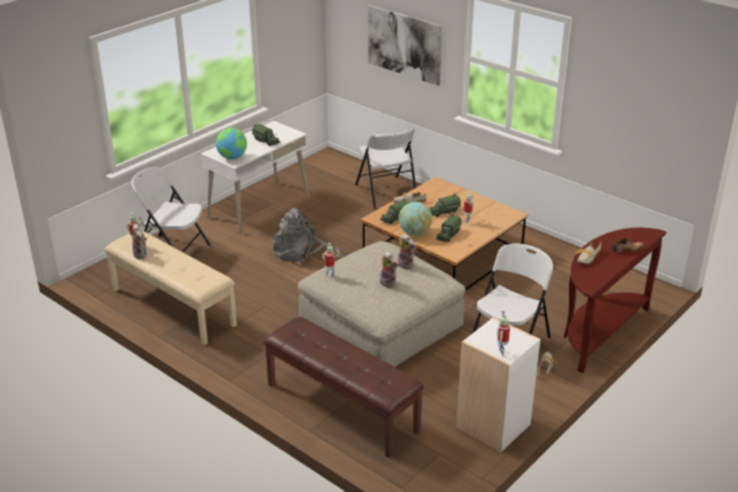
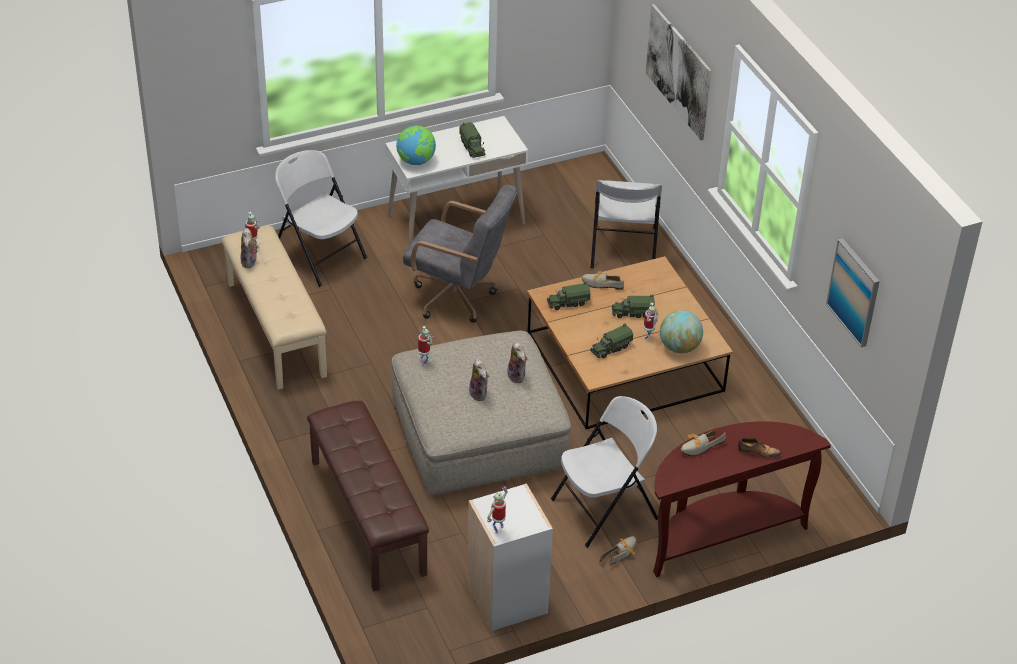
camera: 25 degrees right, 10 degrees up
grey backpack [272,208,328,265] -> grey office chair [403,184,517,323]
globe [399,202,432,236] -> globe moved to [660,310,703,354]
none -> picture [826,238,880,347]

